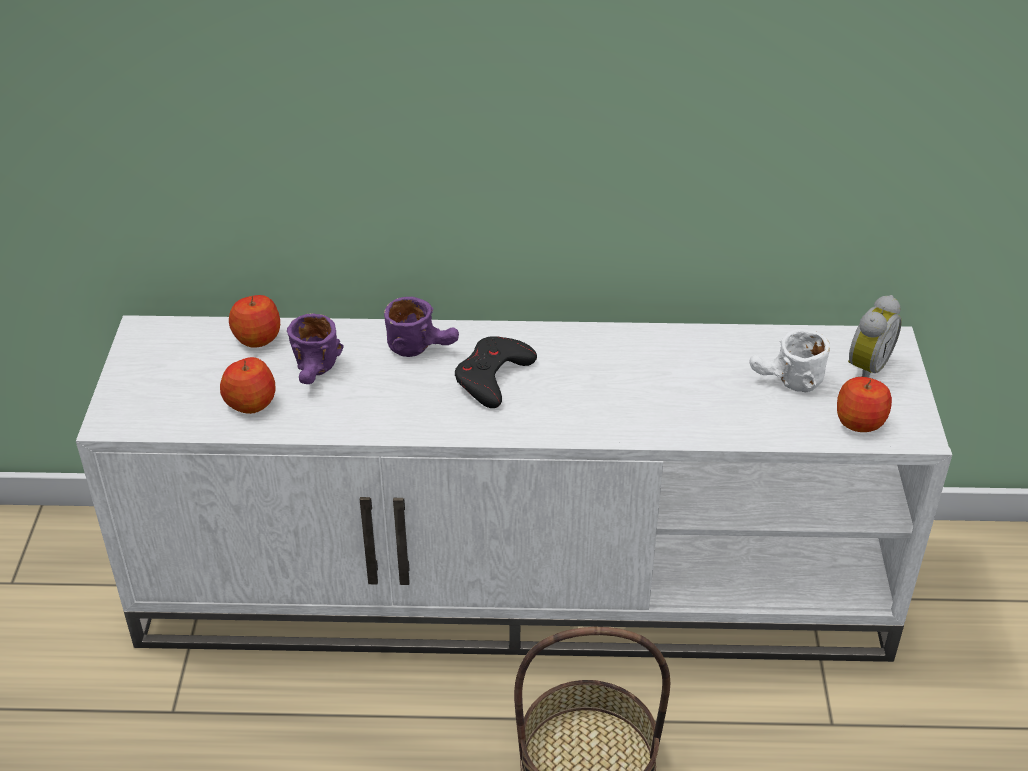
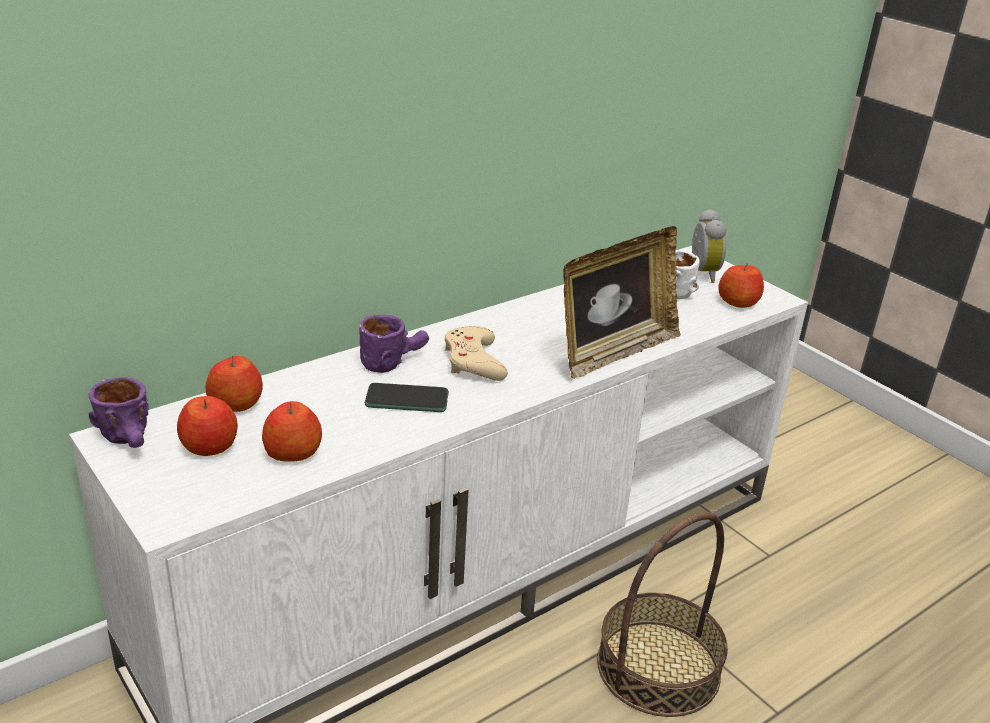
camera: 40 degrees left, 10 degrees down
purple mug [287,313,344,384] -> purple mug moved to [89,377,149,448]
black game controller [455,336,537,408] -> beige game controller [444,326,508,381]
none -> apple [177,396,238,456]
none -> phone [365,383,449,412]
none -> picture frame [563,226,681,379]

